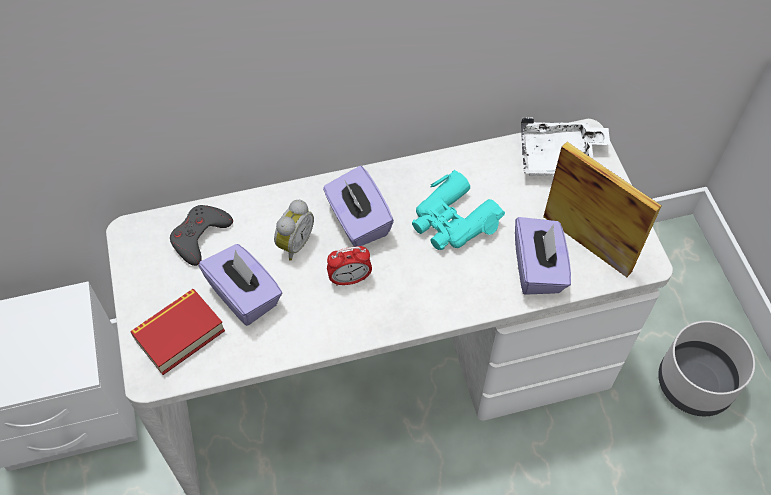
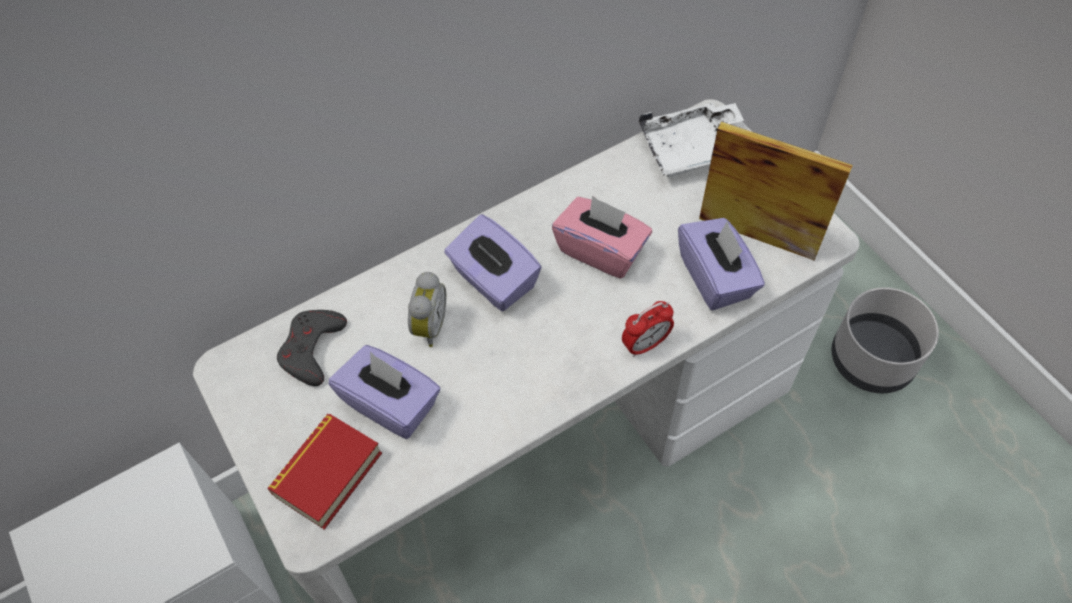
camera: 15 degrees left, 0 degrees up
alarm clock [327,246,372,286] -> alarm clock moved to [622,301,674,357]
turquoise binoculars [412,170,505,250] -> pink tissue box [552,195,652,279]

